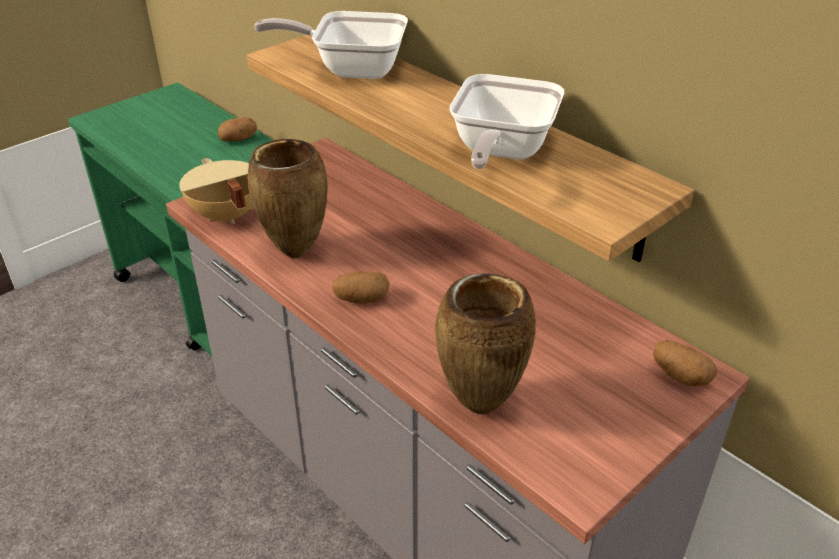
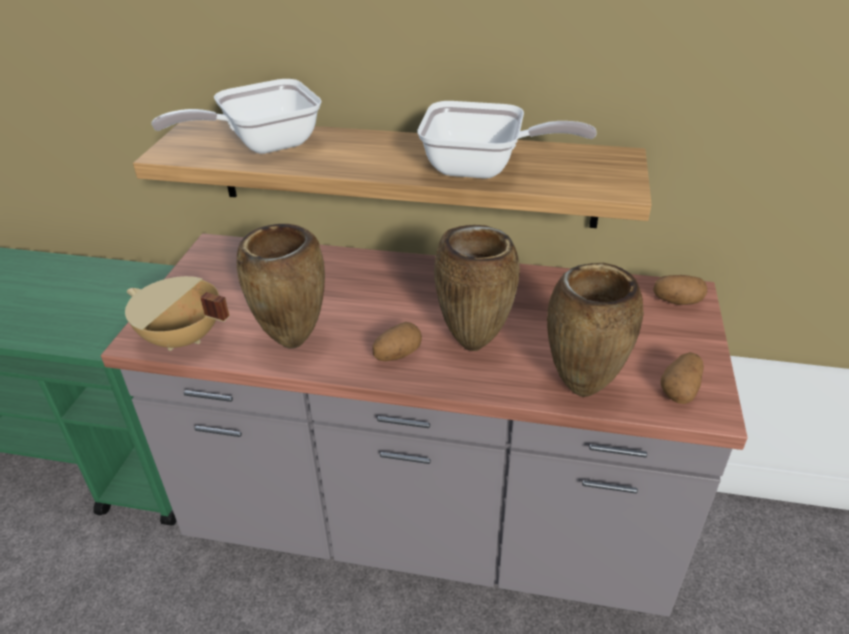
camera: 35 degrees left, 0 degrees up
potato [218,117,257,141] -> potato moved to [660,352,704,404]
frying pan [449,74,564,169] -> frying pan turned 60 degrees counterclockwise [418,101,597,179]
none -> brown vase [434,225,520,351]

